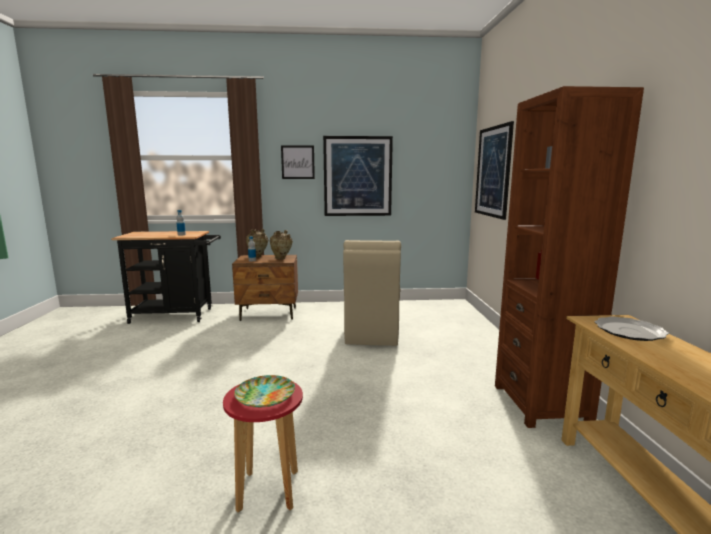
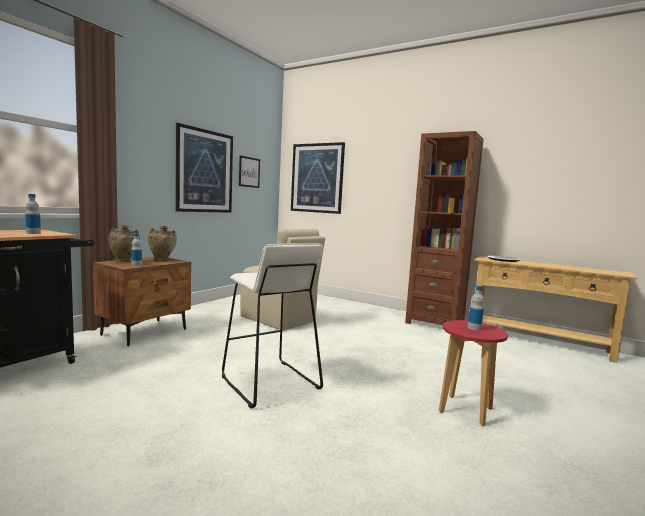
camera: 55 degrees left, 5 degrees down
plate [234,375,295,407] -> bottle [468,285,484,331]
picture [281,145,315,179] -> picture moved to [239,155,260,188]
none -> white stool [222,243,323,409]

